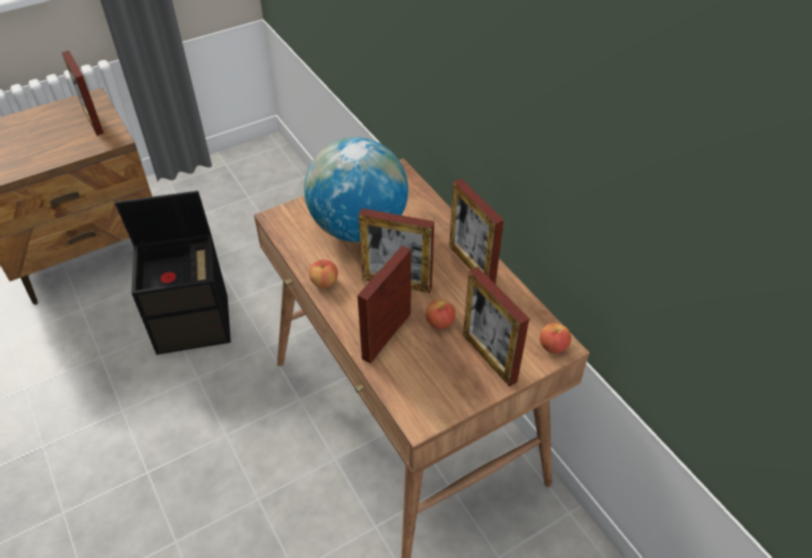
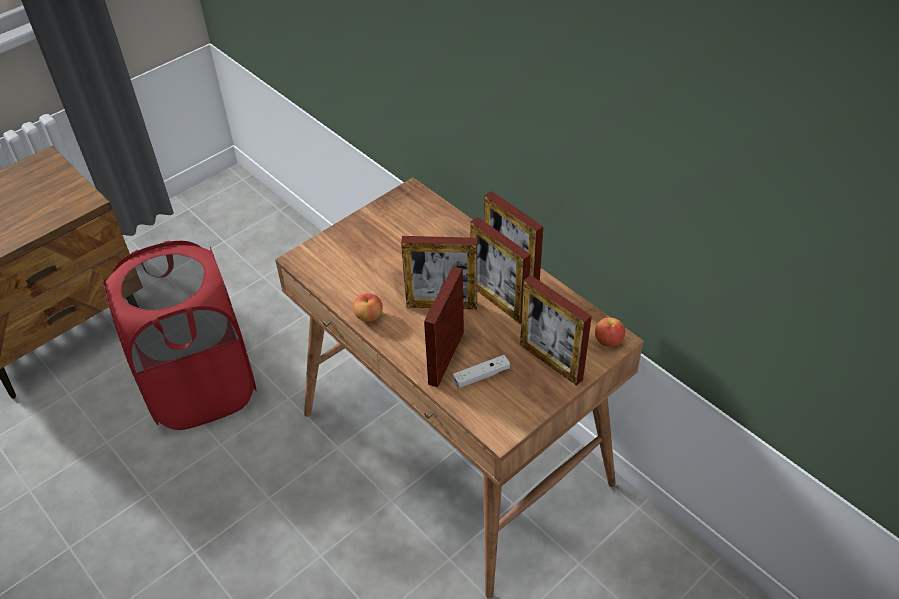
camera: 10 degrees left, 0 degrees up
picture frame [62,51,104,135] -> picture frame moved to [470,217,531,324]
black storage box [115,191,231,355] -> red laundry basket [103,241,257,430]
globe [304,137,408,242] -> none
apple [425,299,456,329] -> none
none -> white game controller [453,355,510,388]

